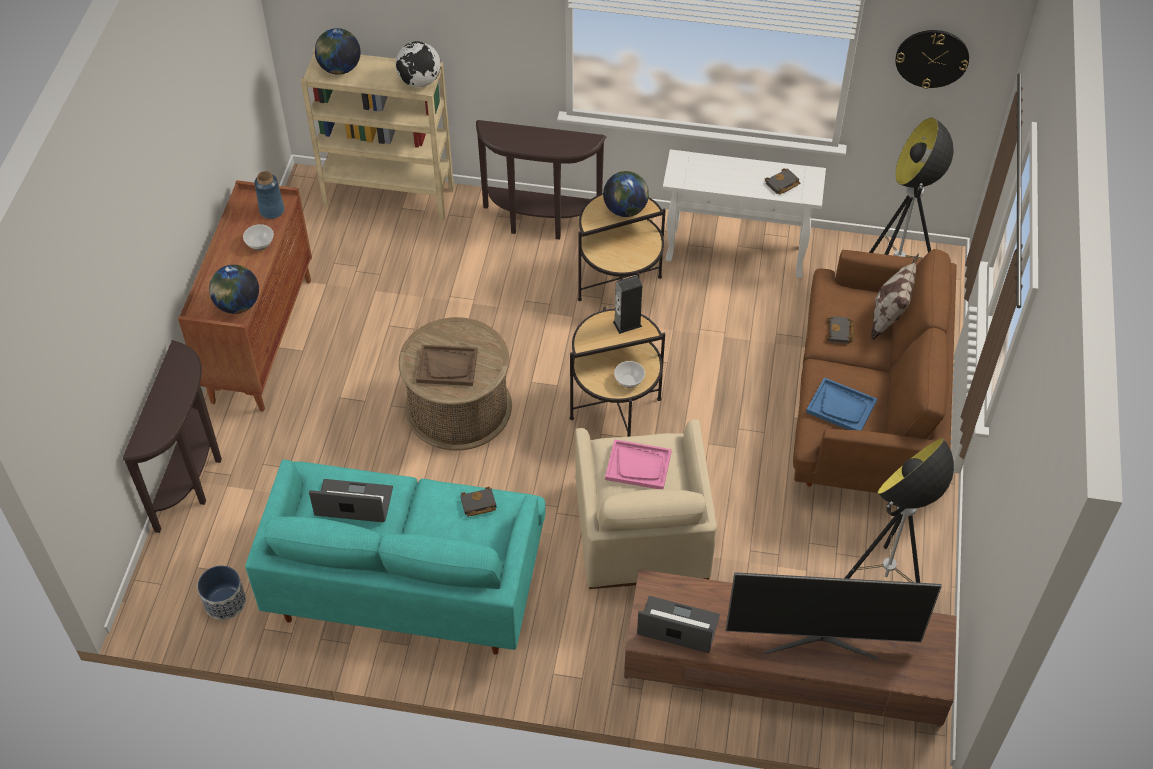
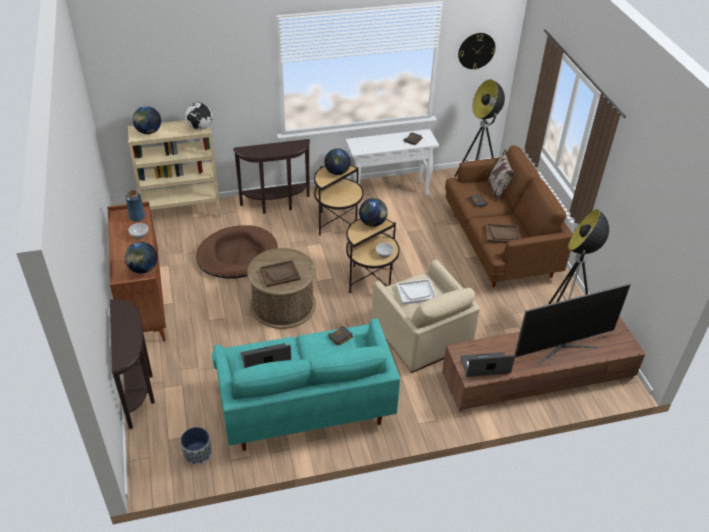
camera: 25 degrees left, 10 degrees down
pink tray [605,439,672,489] -> white tray [396,279,436,305]
speaker [613,275,642,334] -> globe [359,198,388,227]
blue tray [806,377,877,431] -> brown tray [485,223,520,244]
none -> brown dog bed [196,225,278,279]

